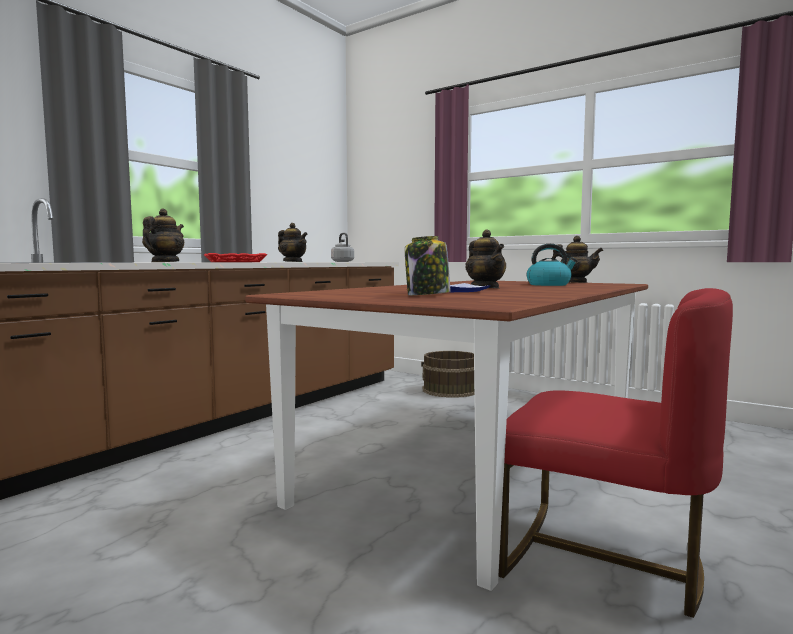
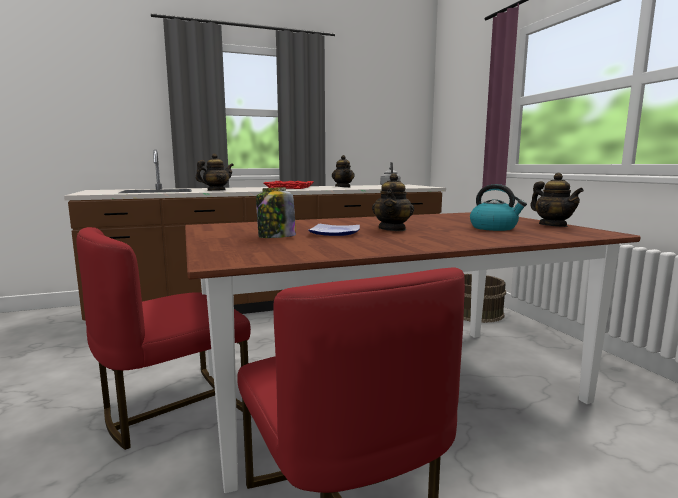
camera: 35 degrees right, 5 degrees up
none -> red chair [76,227,251,450]

